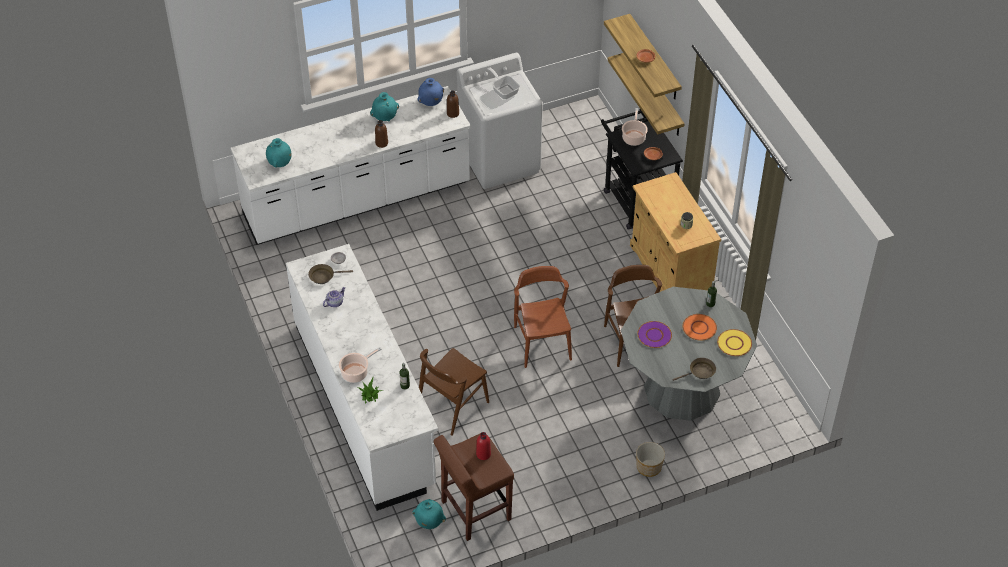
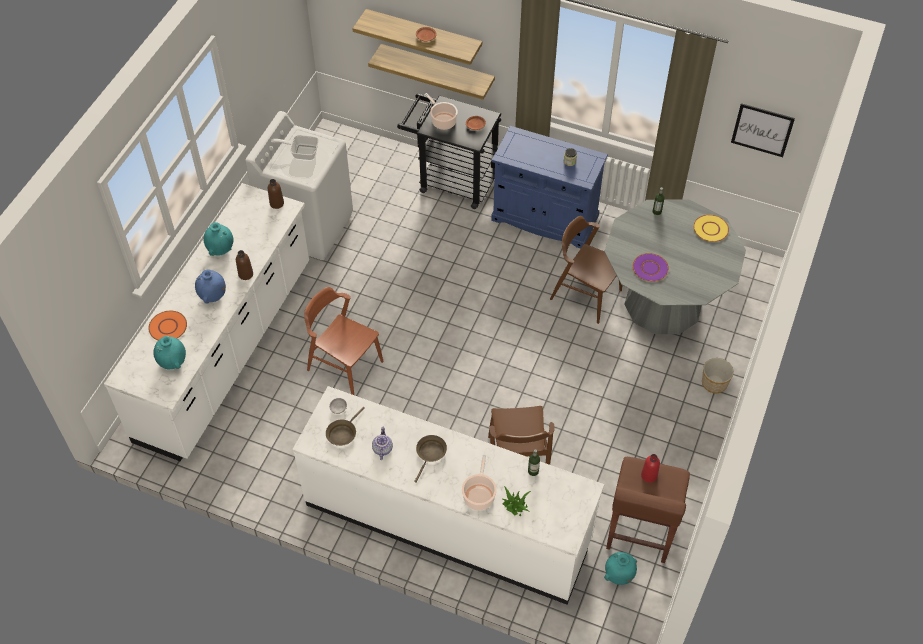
camera: 45 degrees left, 5 degrees up
blue vase [418,78,444,106] -> blue vase moved to [195,270,226,303]
brown chair [514,266,572,368] -> brown chair moved to [304,287,384,395]
beige cabinet [630,172,721,292] -> blue cabinet [491,126,608,249]
brown frying pan [672,358,716,381] -> brown frying pan moved to [414,435,447,483]
orange plate [682,314,717,341] -> orange plate moved to [148,311,187,340]
none -> picture [731,103,795,157]

